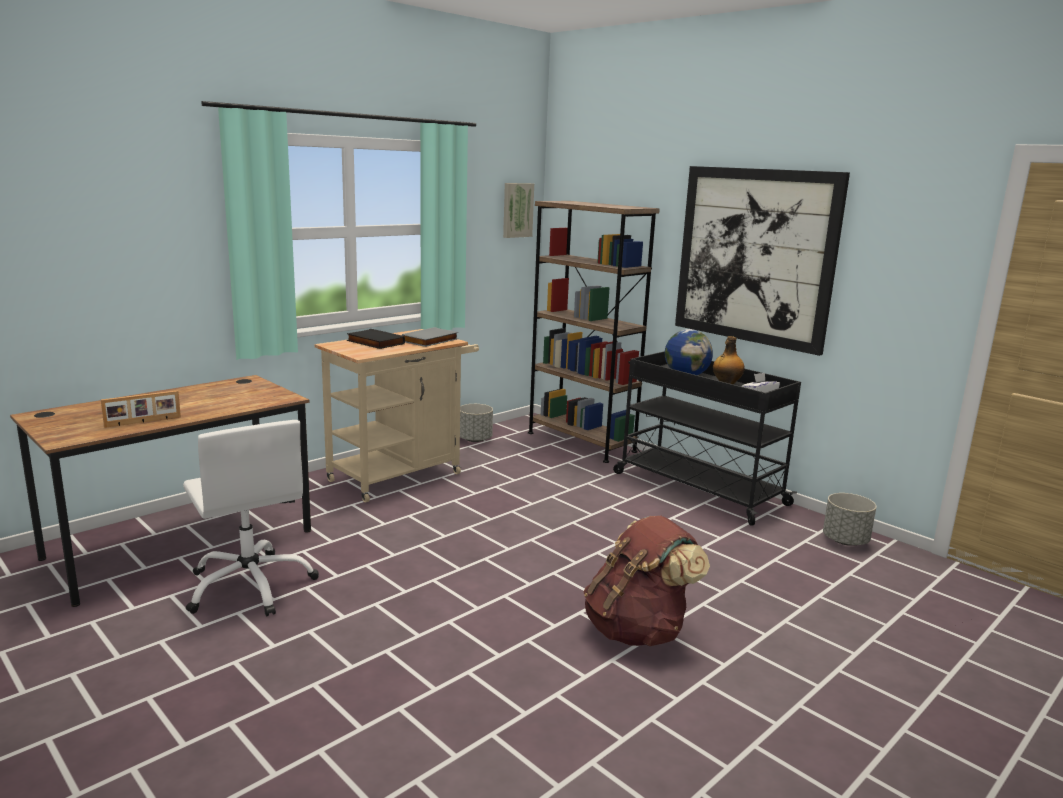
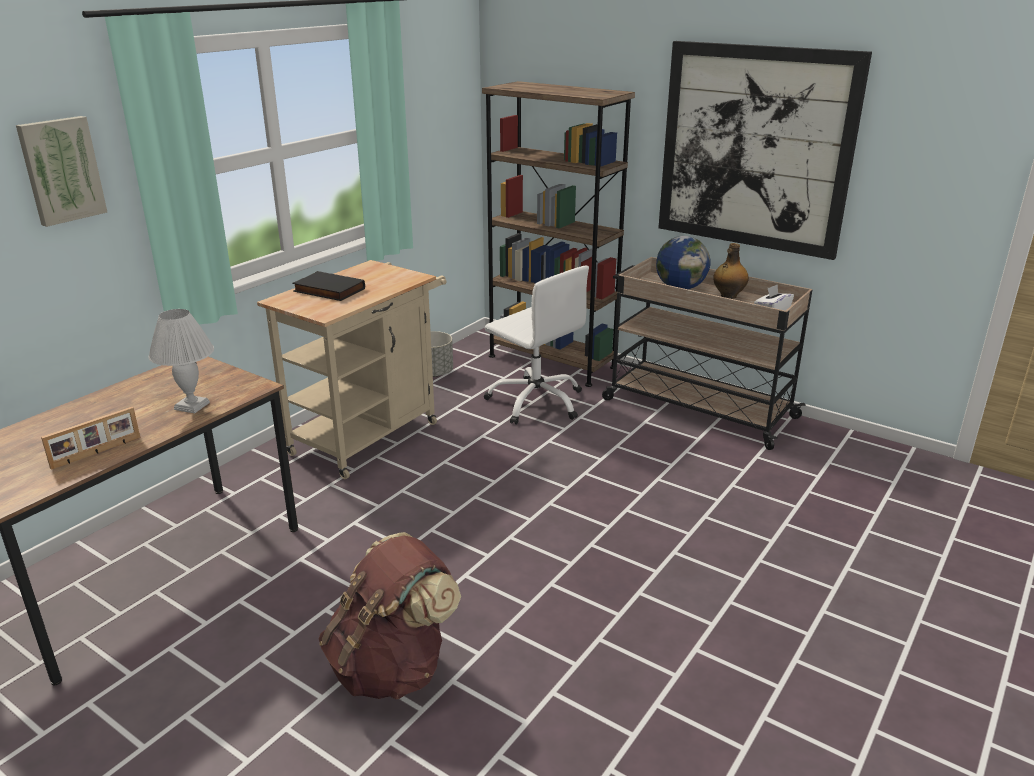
camera: 10 degrees left, 10 degrees up
white office chair [183,420,319,616] -> white office chair moved to [484,265,589,425]
grey book [402,327,458,347] -> none
picture [503,183,534,238] -> picture moved to [16,116,107,227]
brown backpack [584,515,710,646] -> brown backpack moved to [319,532,461,699]
black cart [613,351,801,526] -> beige cart [602,257,812,450]
grey planter [823,493,877,546] -> none
none -> white table lamp [149,309,214,413]

